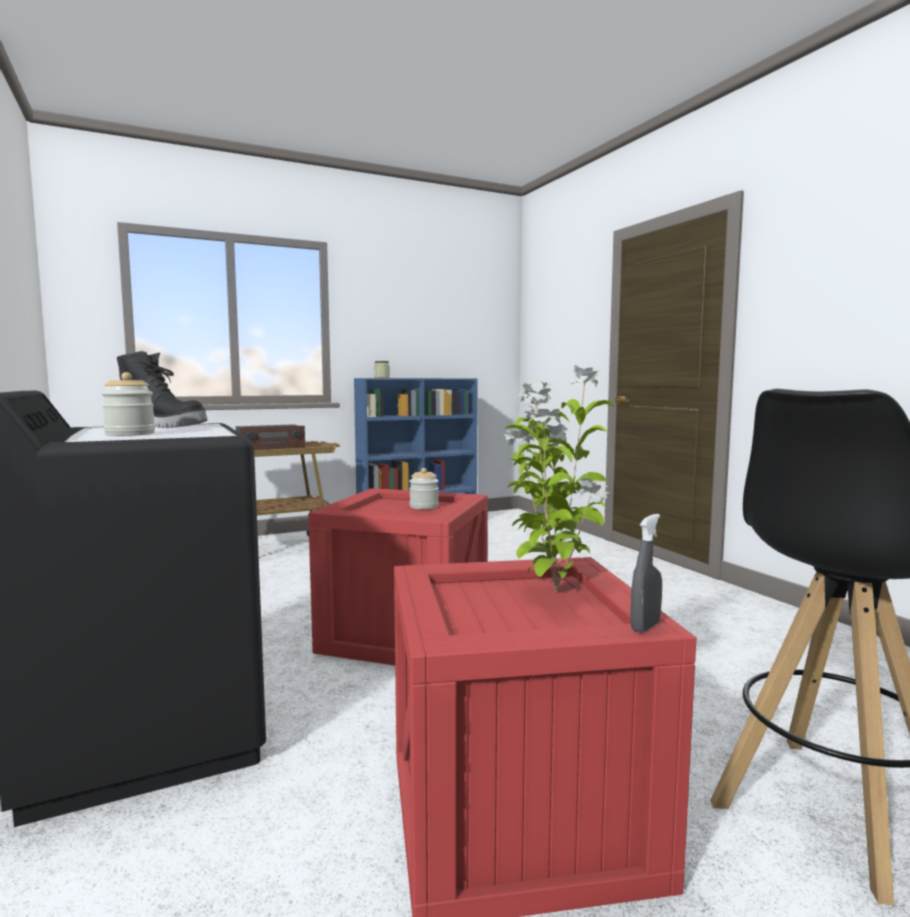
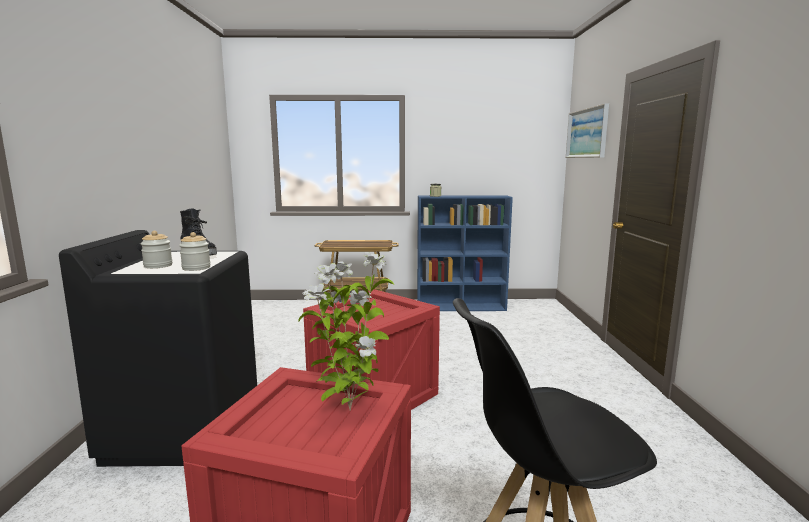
camera: 25 degrees right, 5 degrees up
radio [236,424,305,450] -> none
jar [409,468,439,509] -> jar moved to [179,232,211,271]
grey spray bottle [630,514,662,633] -> none
none -> picture [566,103,609,158]

